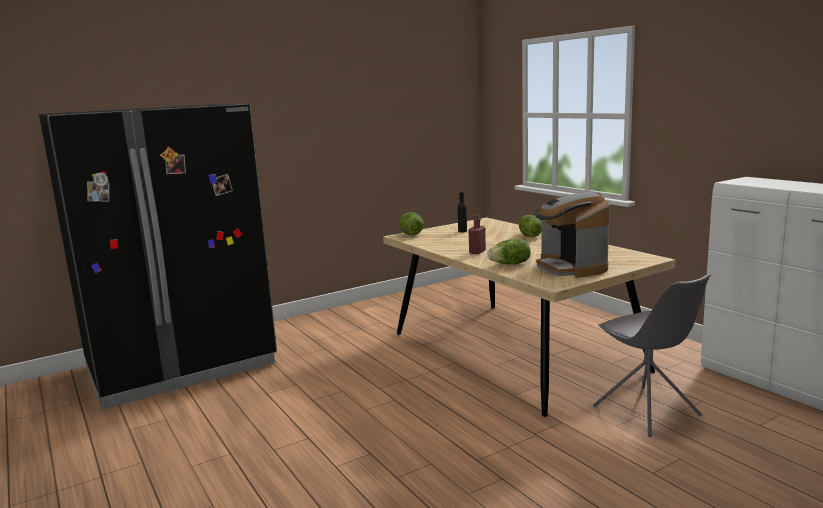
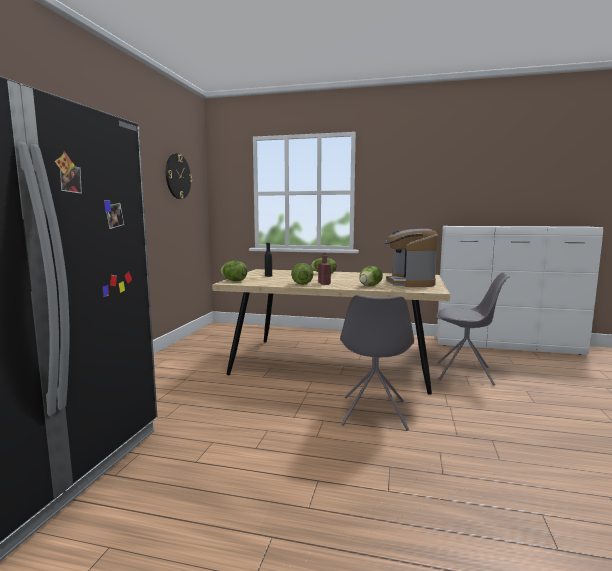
camera: 45 degrees left, 5 degrees down
coffee machine [534,192,610,278] -> coffee machine turned 60 degrees clockwise [384,229,438,287]
none -> wall clock [166,153,192,199]
none -> lettuce [291,263,313,285]
none -> grey chair [340,295,414,430]

